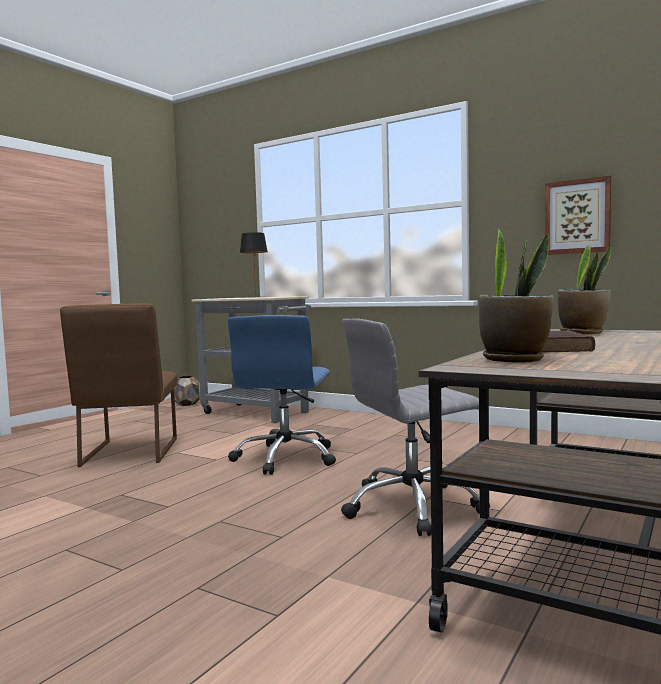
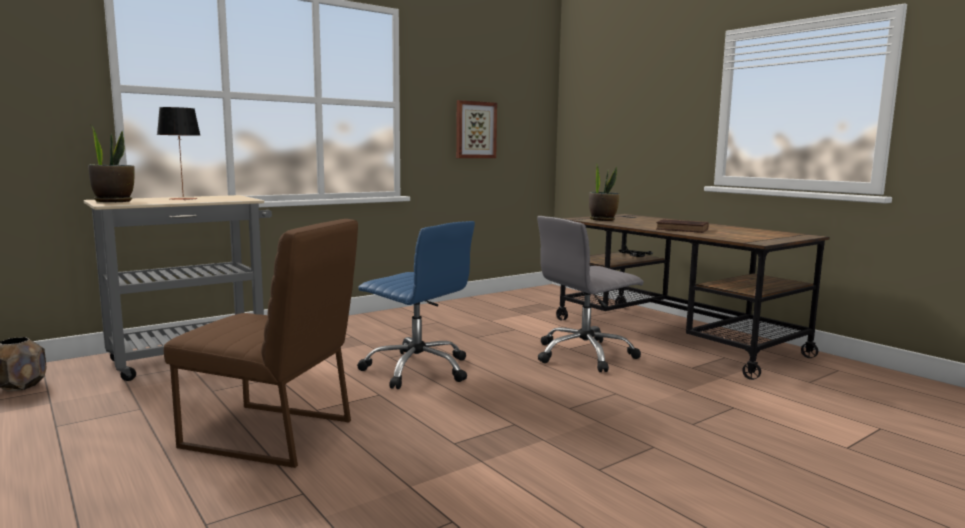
camera: 70 degrees left, 5 degrees up
grey office chair [341,319,490,536] -> grey office chair turned 60 degrees clockwise [537,216,644,372]
potted plant [479,229,553,363] -> potted plant moved to [88,125,134,202]

